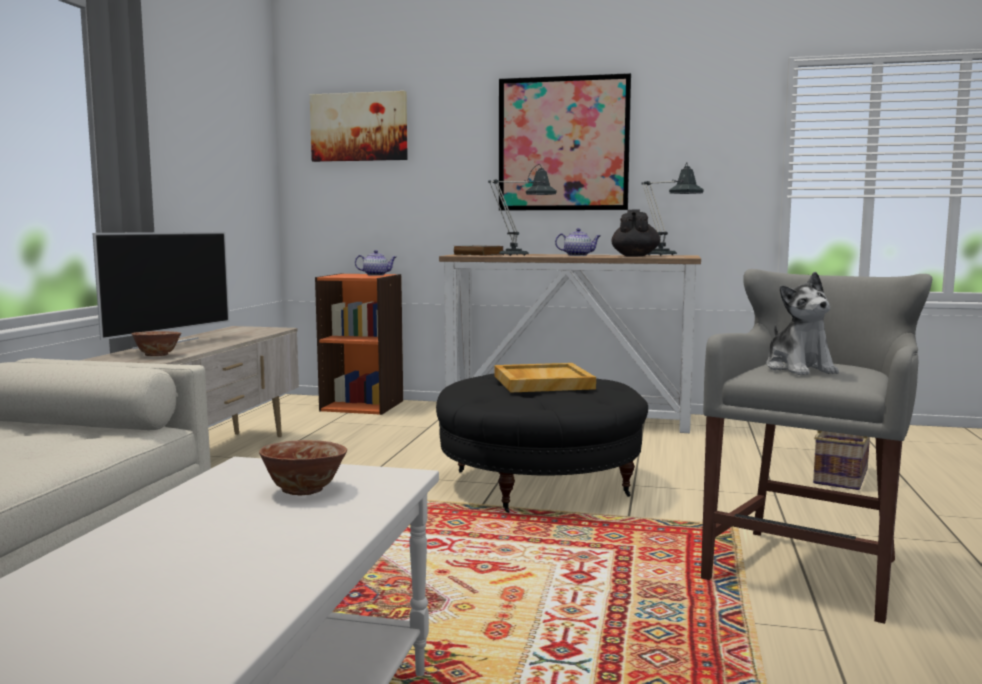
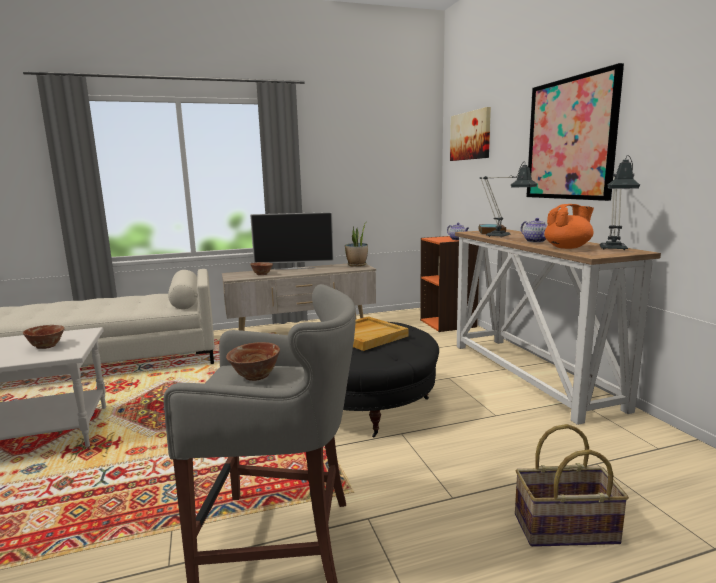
camera: 60 degrees right, 5 degrees up
black teapot [611,209,660,257] -> orange teapot [544,204,594,249]
plush toy [766,272,839,375] -> bowl [226,342,280,381]
none -> potted plant [345,223,368,267]

